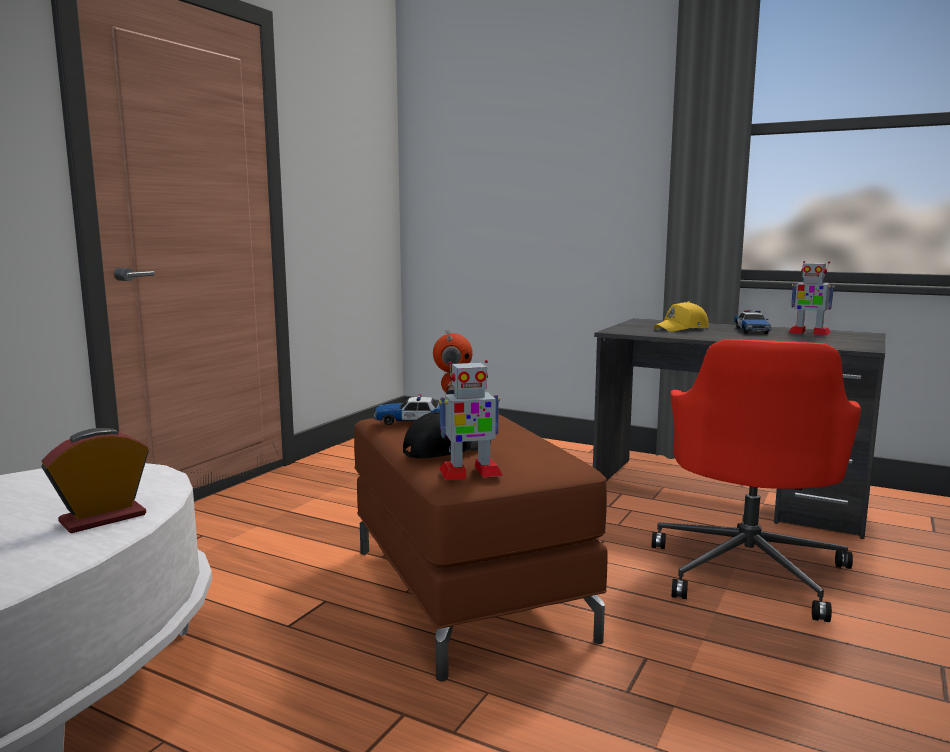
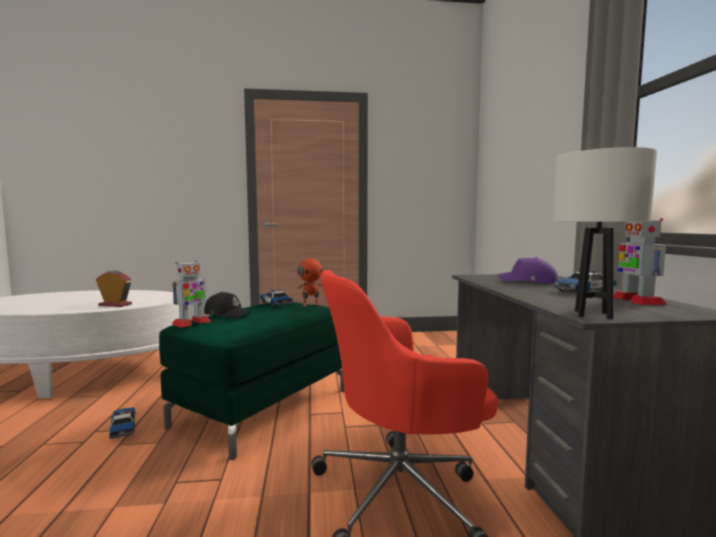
camera: 55 degrees right, 5 degrees down
brown ottoman [354,414,608,681] -> green ottoman [159,302,344,460]
toy robot [439,360,503,480] -> toy robot turned 90 degrees counterclockwise [172,261,211,328]
yellow cap [654,301,709,332] -> purple cap [497,257,559,283]
none -> toy car [109,407,136,439]
none -> white table lamp [553,147,657,319]

